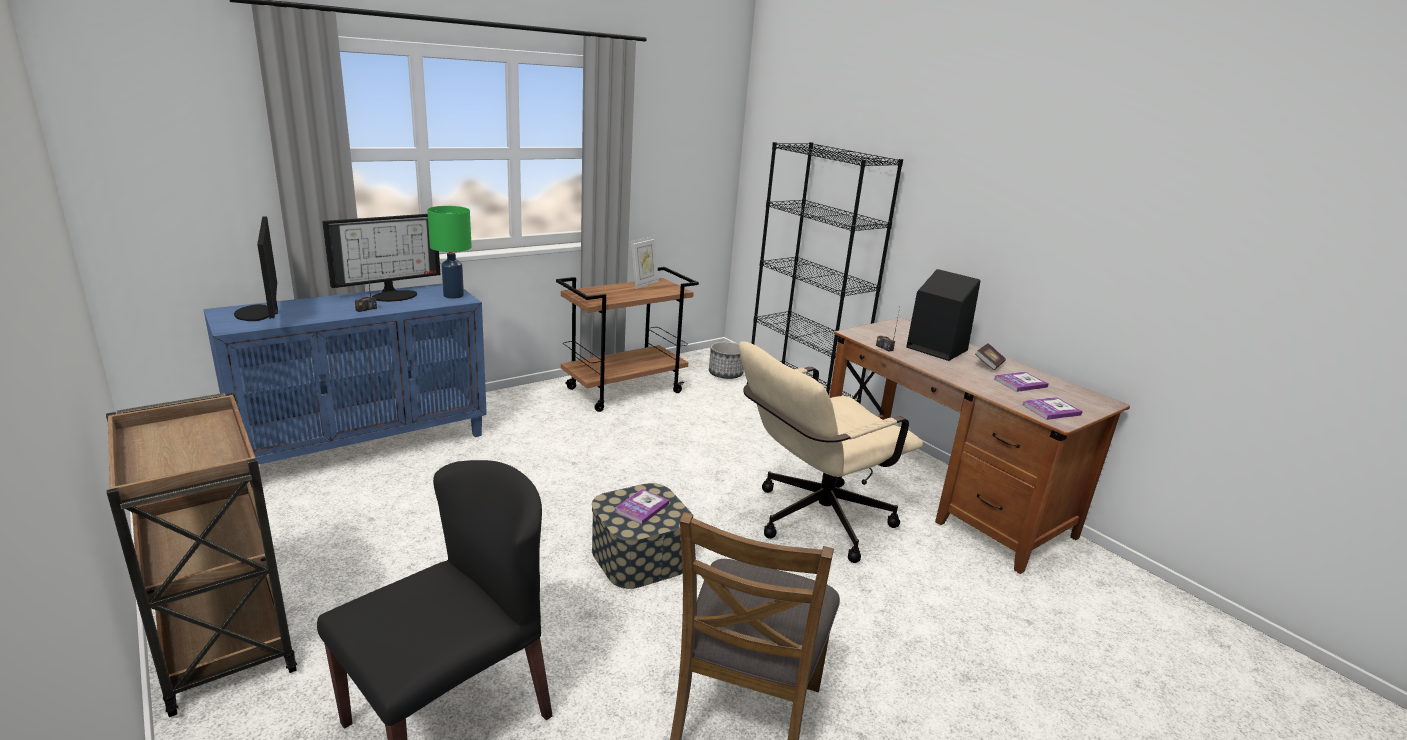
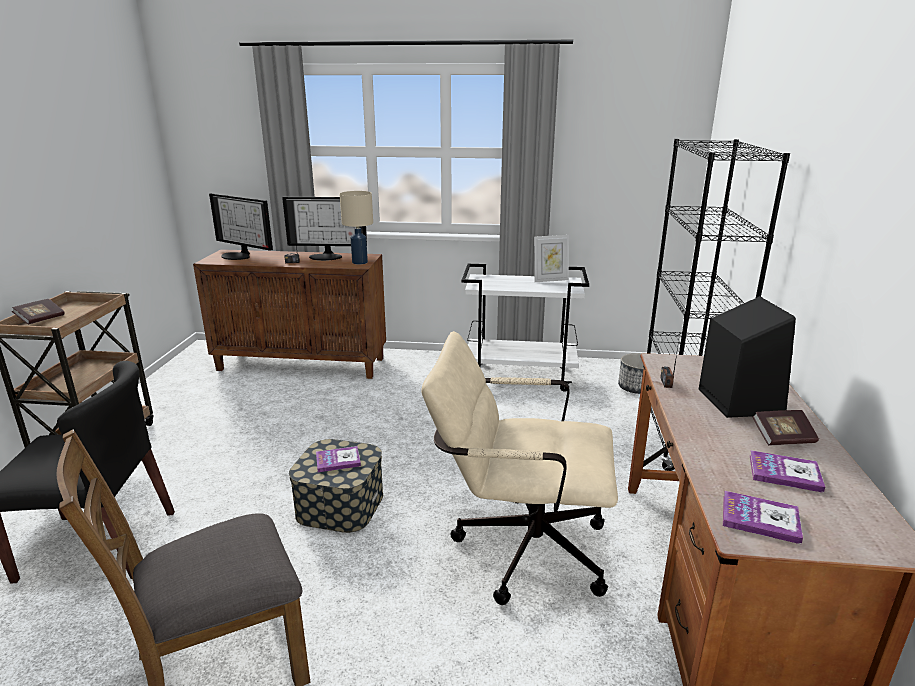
camera: 45 degrees right, 0 degrees up
blue cabinet [203,283,487,465] -> brown cabinet [193,249,386,379]
monitor [234,216,278,321] -> monitor turned 75 degrees counterclockwise [209,193,273,260]
green table lamp [427,206,472,299] -> beige table lamp [340,191,373,264]
brown cart [556,267,699,412] -> white cart [462,264,589,392]
none -> book [12,299,65,325]

